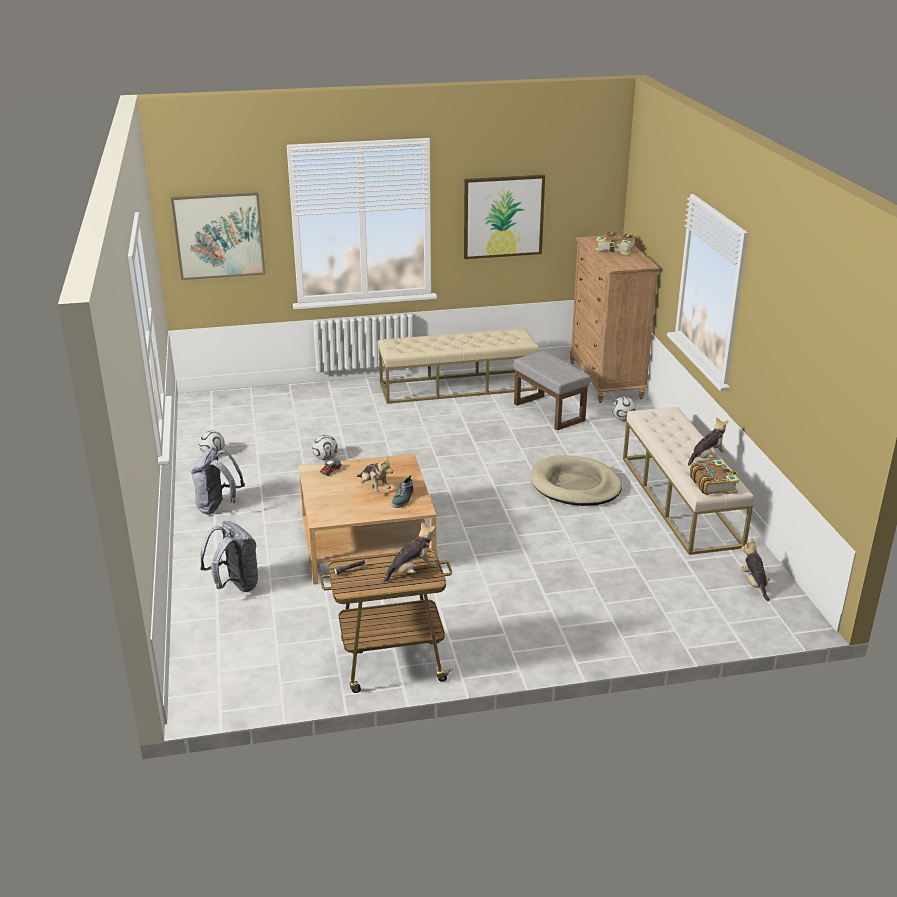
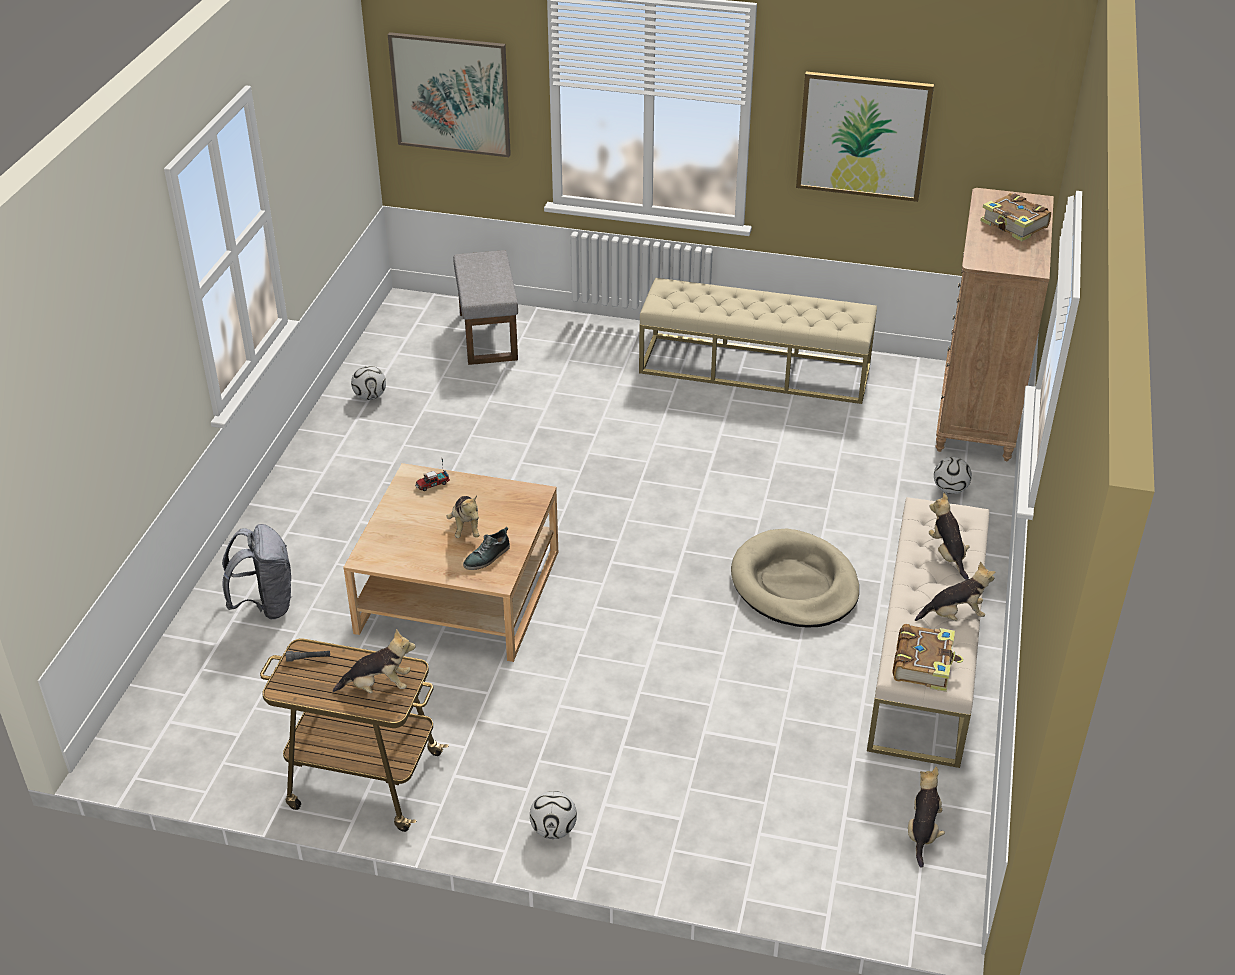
camera: 25 degrees right, 10 degrees up
grey backpack [191,448,245,515] -> none
football [312,435,338,460] -> football moved to [530,791,577,839]
grey ottoman [513,351,590,430] -> grey ottoman moved to [453,250,518,365]
none -> plush toy [929,493,969,580]

